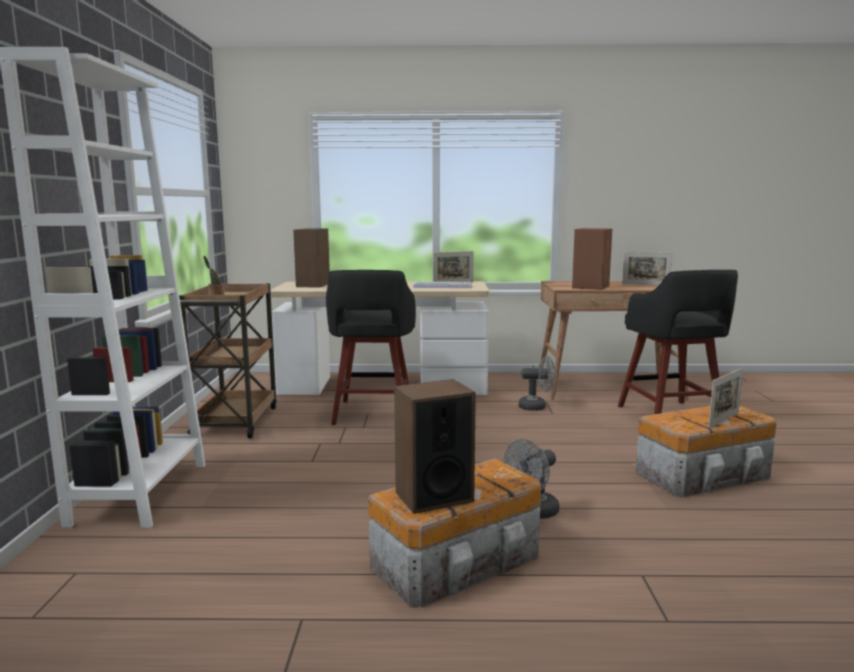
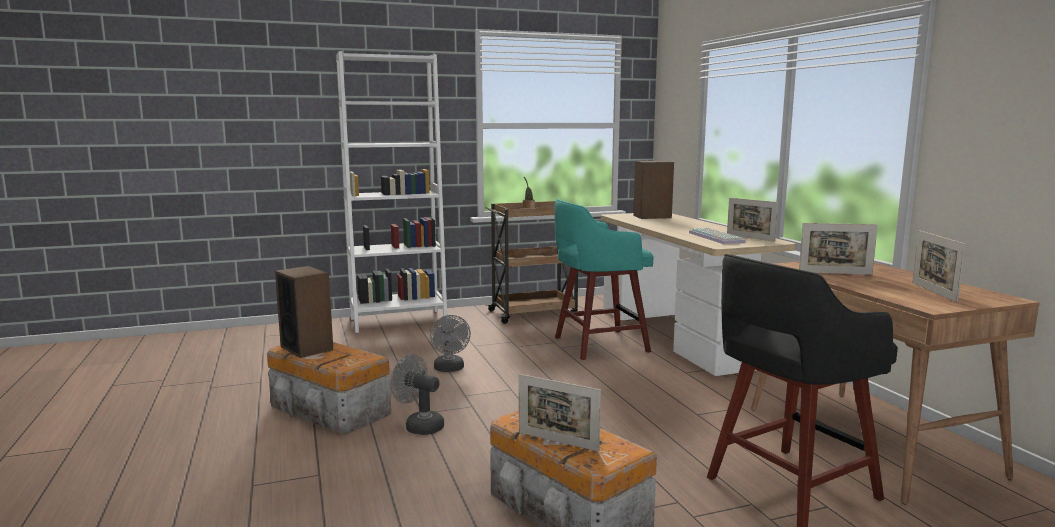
camera: 70 degrees right, 0 degrees up
black stool [326,270,416,425] -> turquoise stool [554,199,654,360]
grey fan [519,356,556,411] -> grey fan moved to [430,315,471,372]
brown speaker [572,228,612,290] -> picture frame [799,223,878,275]

